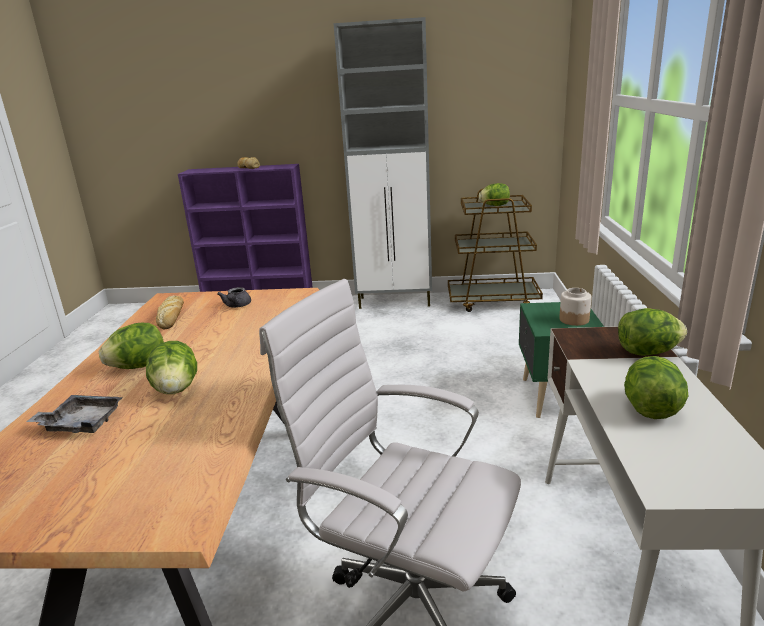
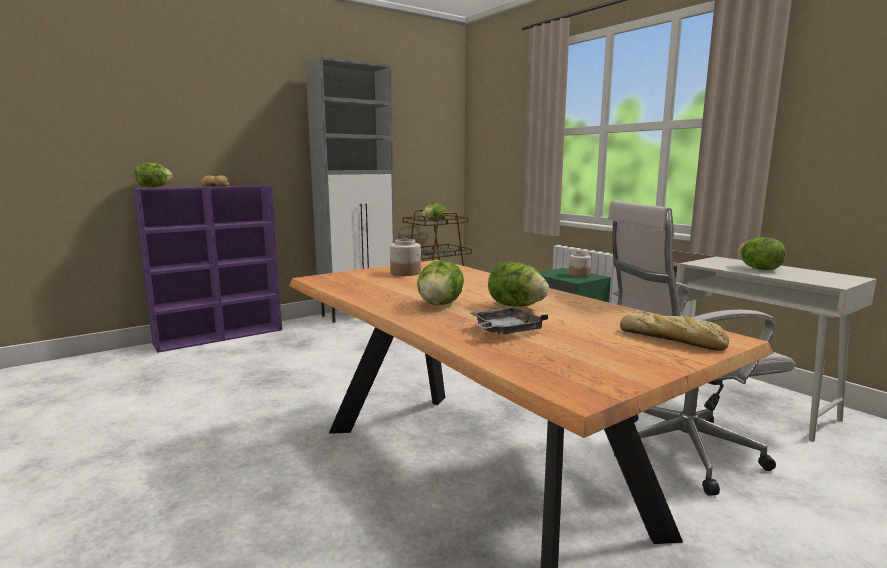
camera: 40 degrees left, 10 degrees down
bread [156,295,184,329] -> bread moved to [620,312,729,351]
grey teapot [217,287,251,308] -> jar [390,239,421,276]
lettuce [618,308,687,356] -> lettuce moved to [134,162,173,188]

